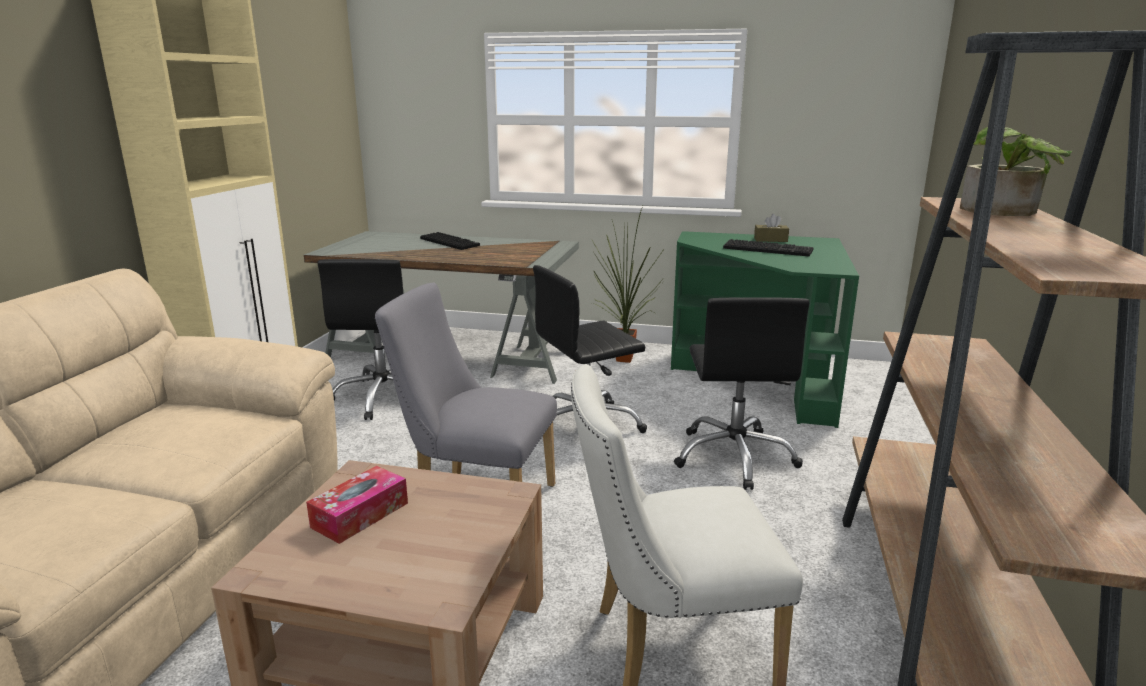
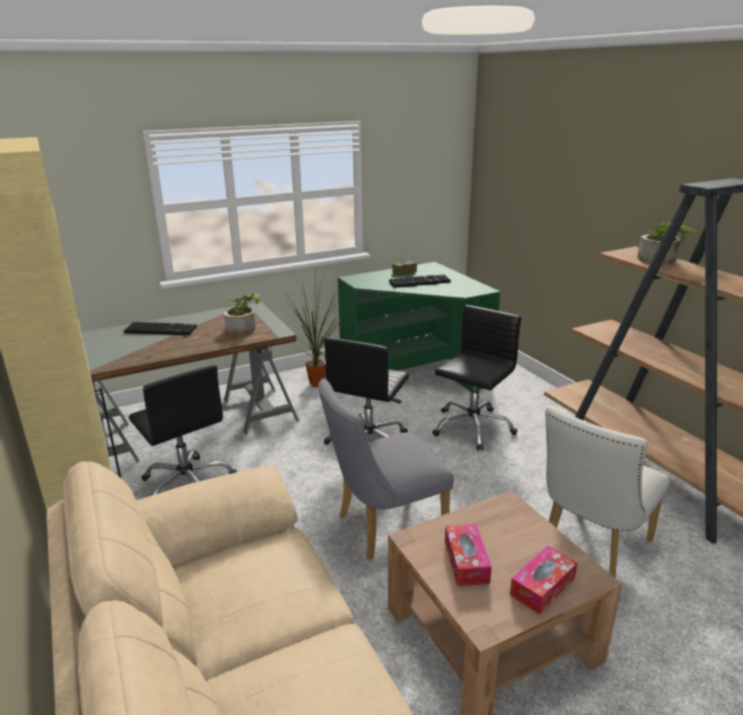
camera: 40 degrees left, 5 degrees up
black office chair [674,297,810,490] -> black office chair turned 105 degrees counterclockwise [432,305,521,451]
none -> potted plant [224,294,260,335]
none -> tissue box [510,546,577,615]

